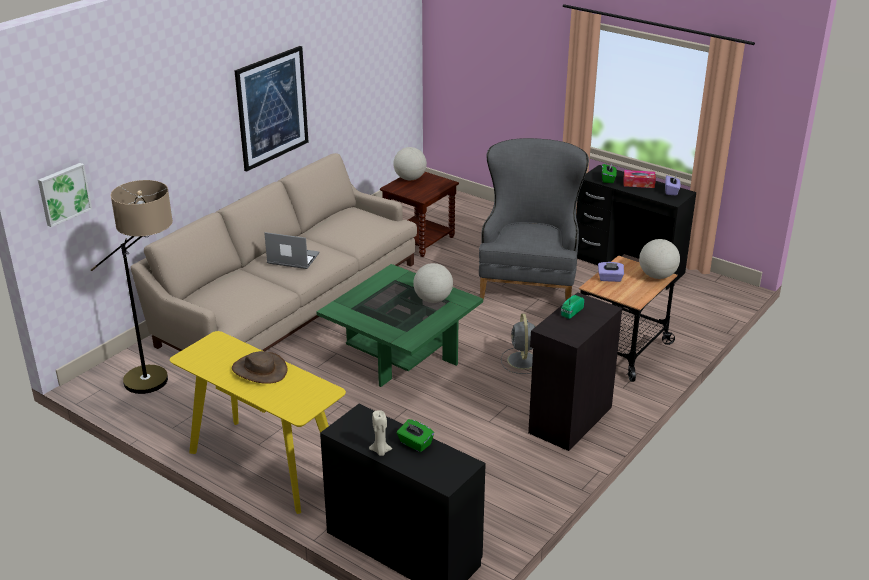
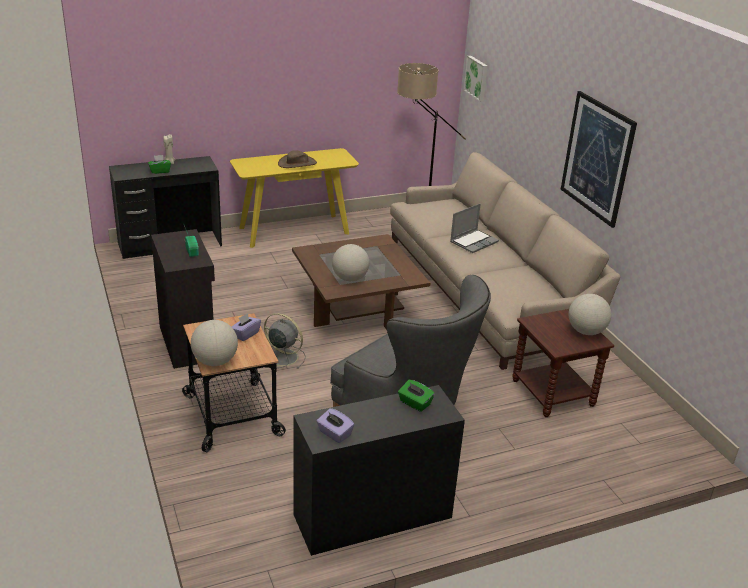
camera: 120 degrees right, 0 degrees up
green coffee table [316,264,483,387] -> brown coffee table [292,234,430,330]
tissue box [623,170,656,188] -> none

